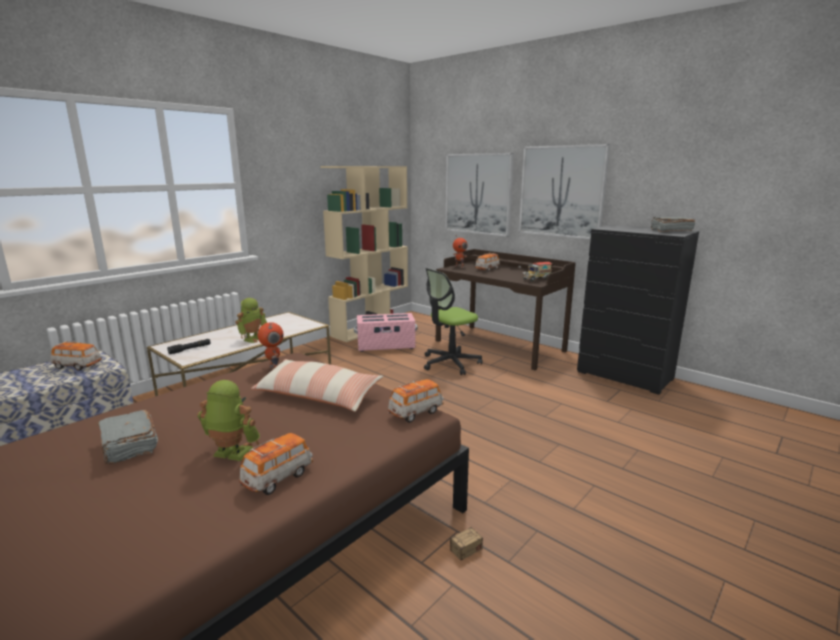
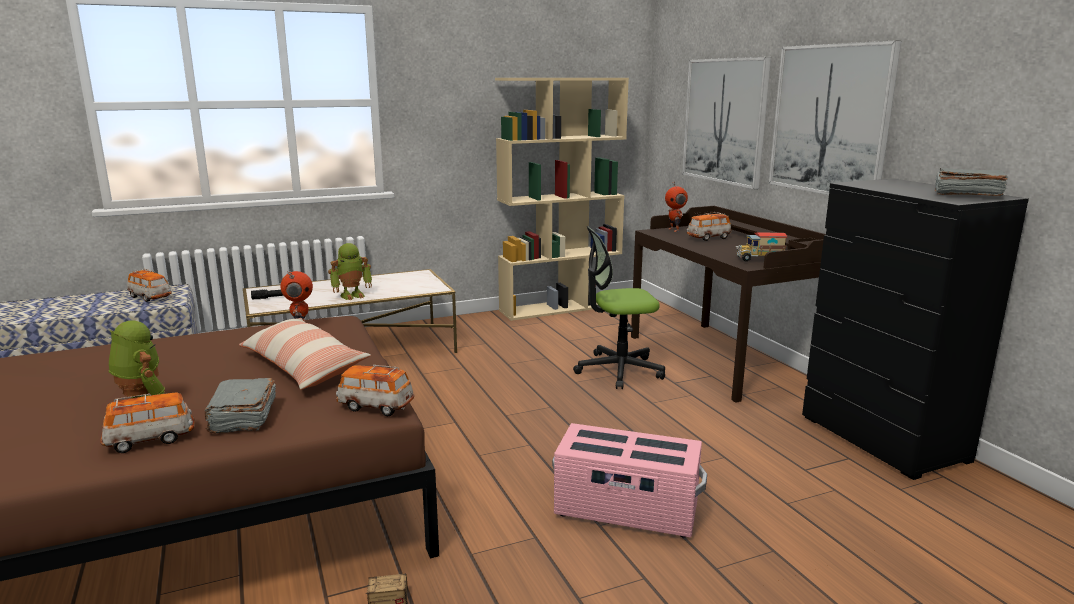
camera: 25 degrees right, 0 degrees up
grey book [97,410,158,464] -> grey book moved to [204,378,276,434]
pink storage box [354,313,418,352] -> pink storage box moved to [552,423,707,537]
toy car [388,379,444,423] -> toy car turned 150 degrees counterclockwise [336,365,414,416]

